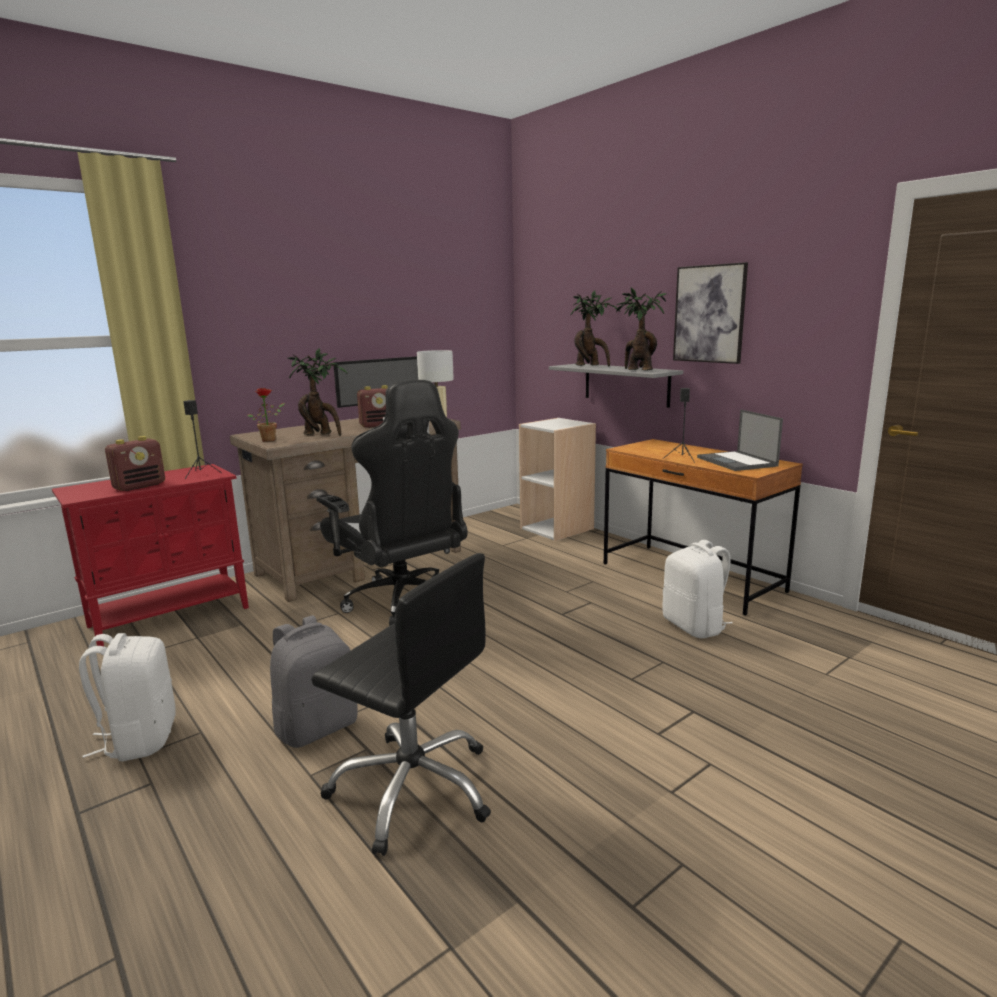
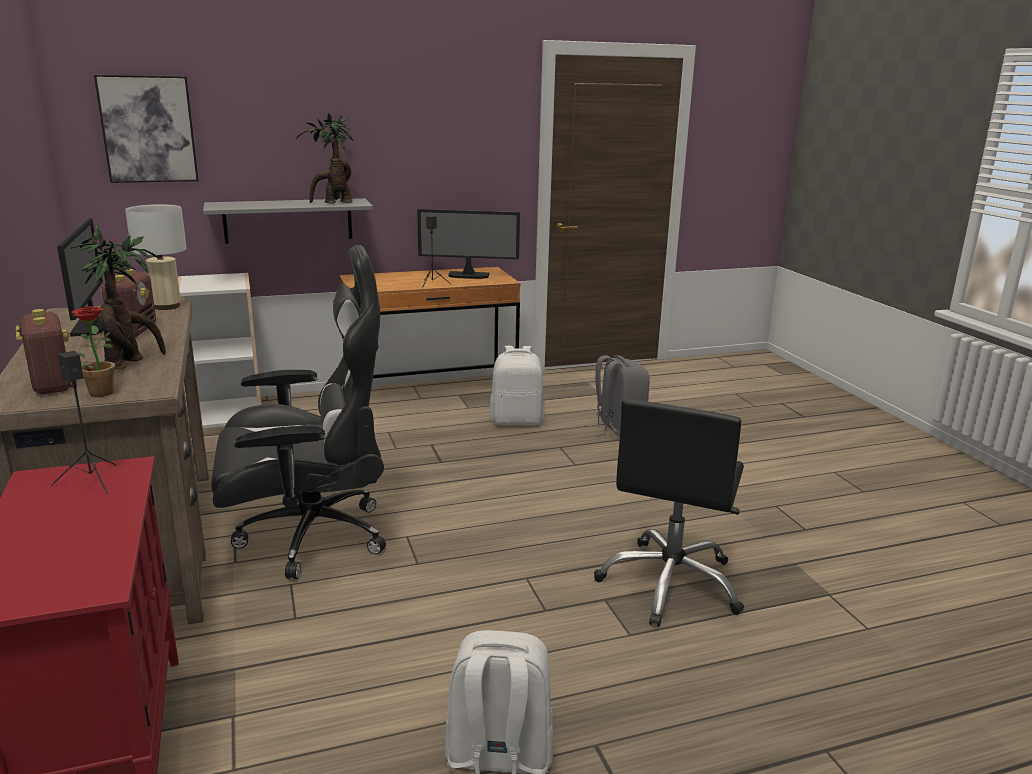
camera: 70 degrees left, 5 degrees up
radio [105,436,165,491] -> radio moved to [16,309,71,394]
grey backpack [270,615,358,748] -> grey backpack moved to [585,355,650,436]
black office chair [311,553,491,856] -> black office chair turned 150 degrees clockwise [594,399,744,627]
potted plant [571,290,620,366] -> none
picture [673,262,748,364] -> picture moved to [94,75,199,183]
laptop [697,410,783,471] -> monitor [417,209,520,279]

